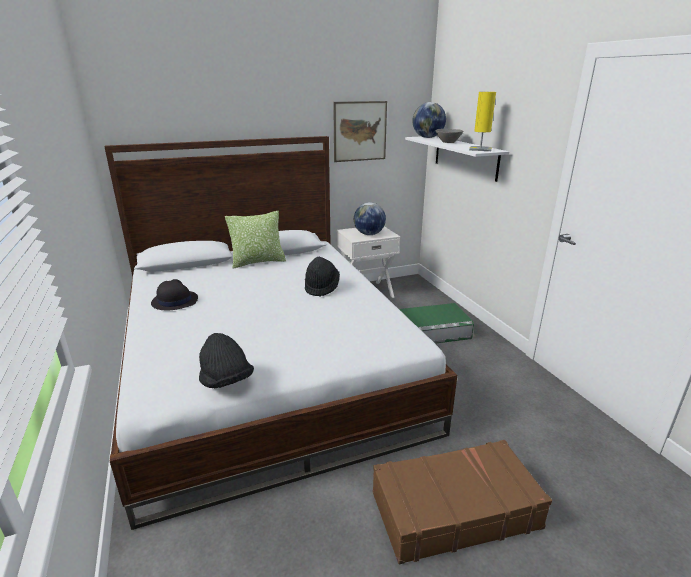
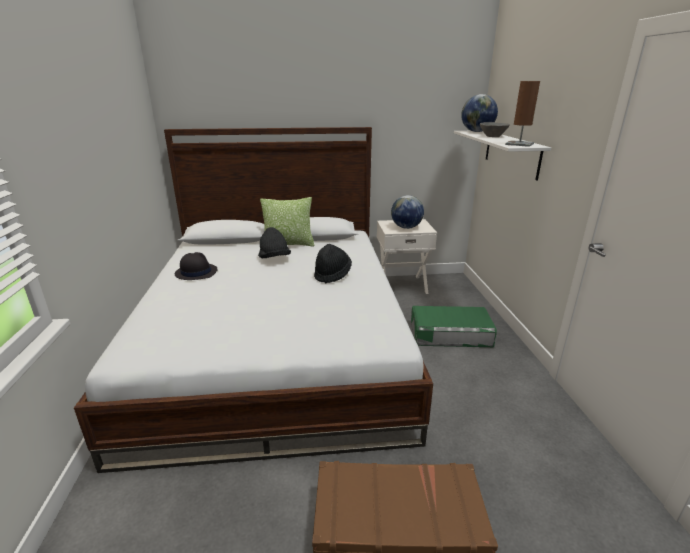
camera: 15 degrees right, 0 degrees up
black hat [199,333,254,388] -> black hat moved to [258,227,291,258]
picture [333,101,387,162] -> none
yellow table lamp [469,92,496,151] -> brown table lamp [505,81,540,147]

